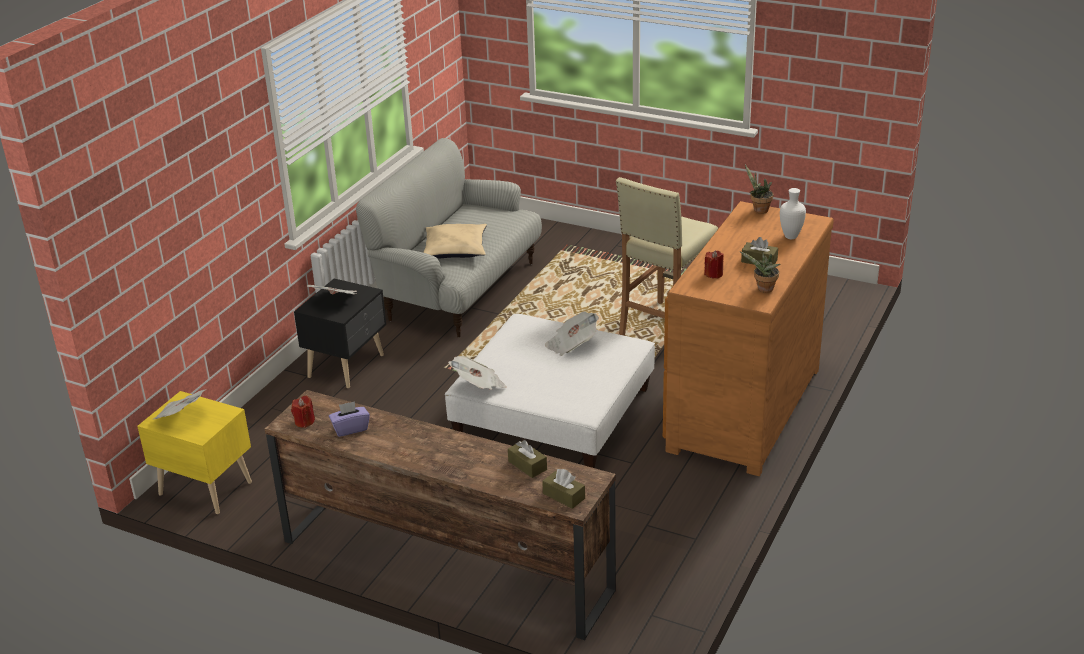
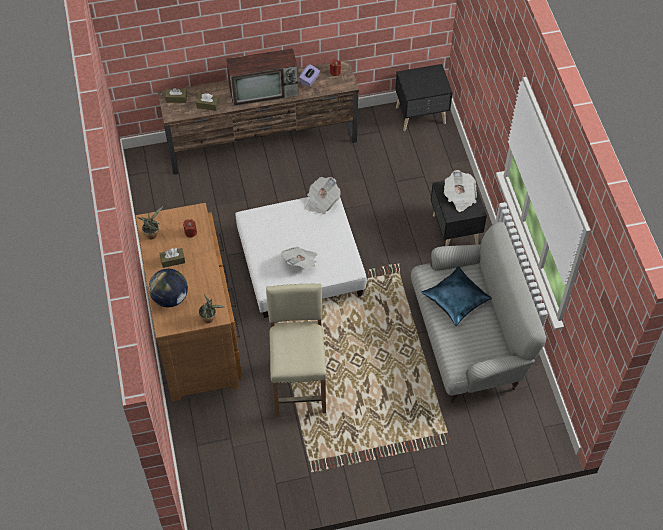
camera: 140 degrees right, 25 degrees up
yellow nightstand [137,391,252,514] -> black nightstand [395,64,453,131]
newspaper [152,389,206,420] -> none
beige pillow [423,224,487,258] -> blue pillow [421,266,492,326]
white vase [780,188,806,239] -> globe [149,269,188,307]
none -> television [226,49,298,106]

